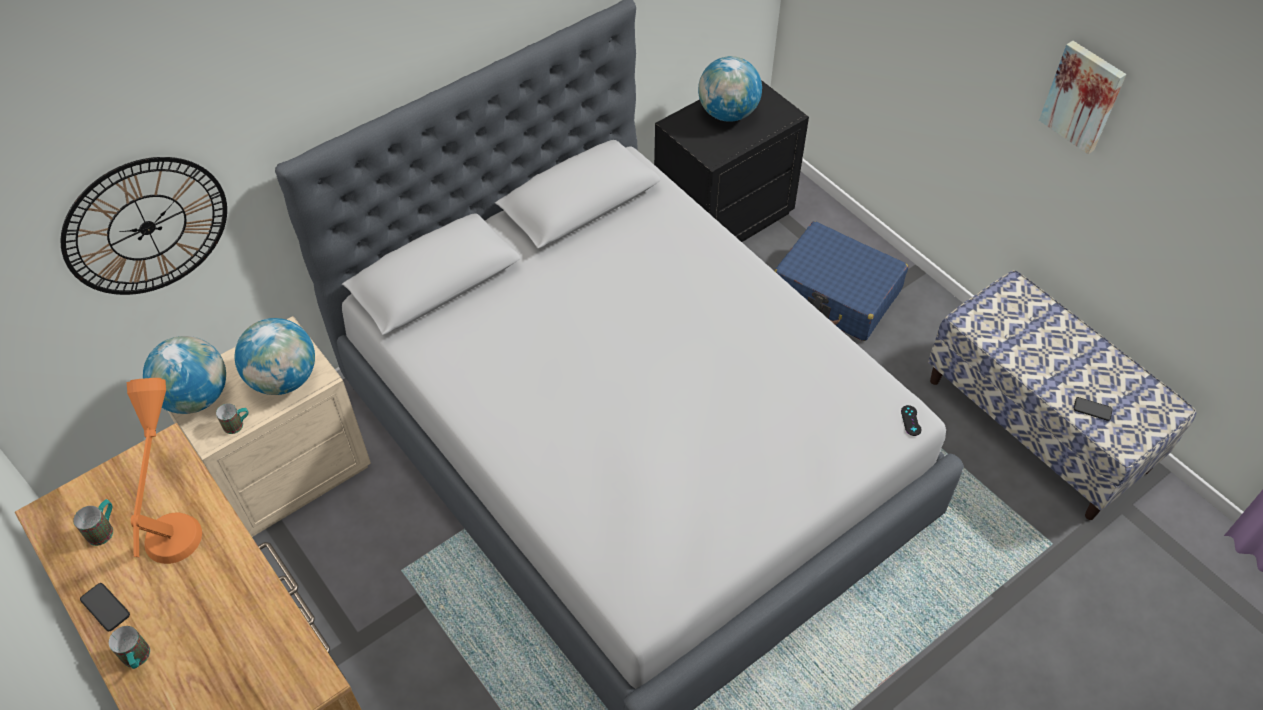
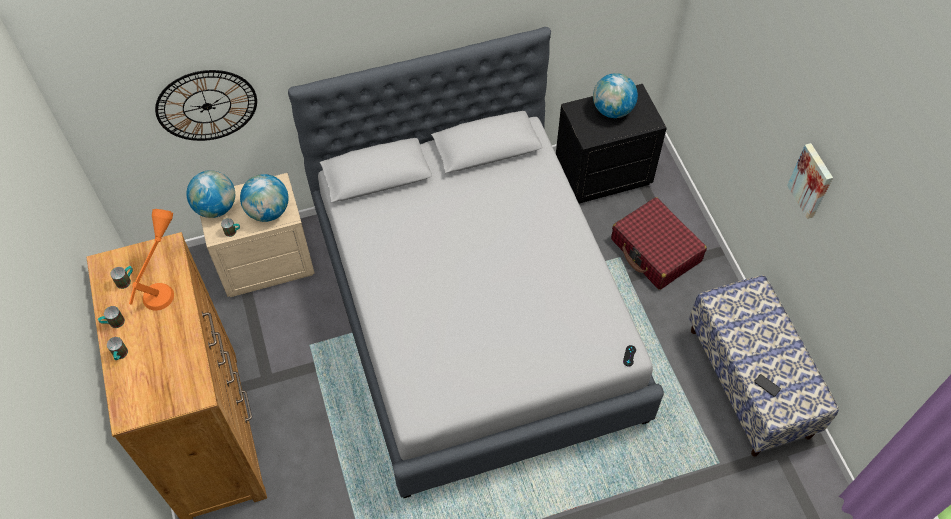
camera: 20 degrees right, 5 degrees up
phone [80,583,130,632] -> mug [98,306,125,328]
blue suitcase [775,221,908,341] -> red suitcase [611,197,707,290]

